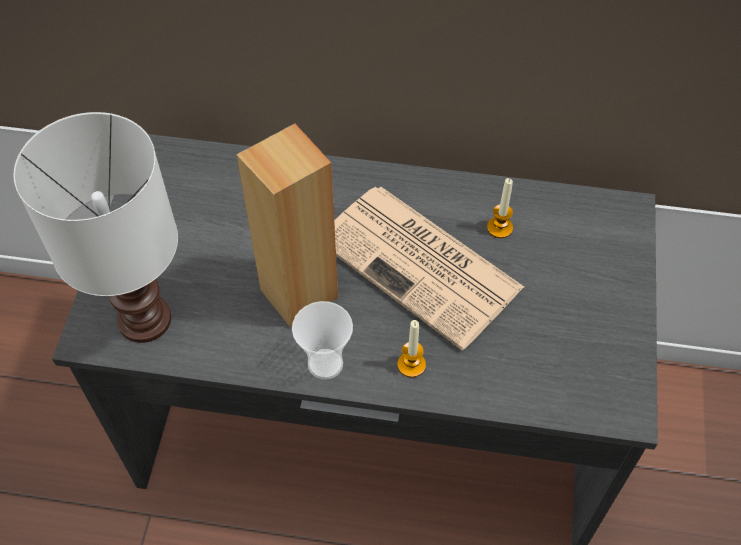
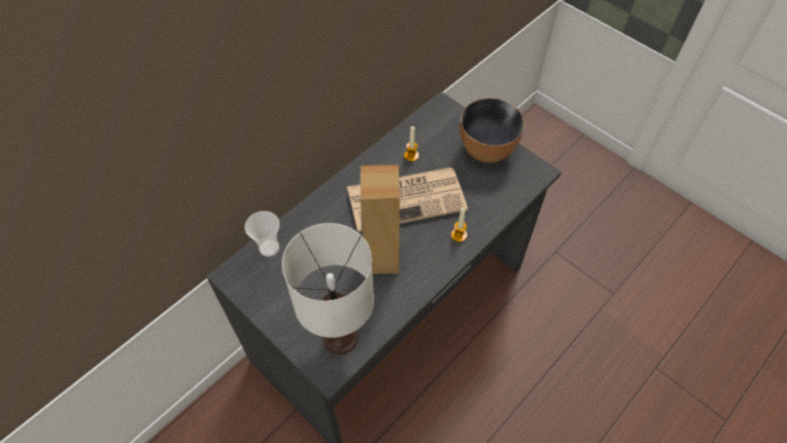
camera: 55 degrees left, 0 degrees up
cup [292,301,353,380] -> cup moved to [245,211,280,257]
none -> bowl [460,98,525,163]

